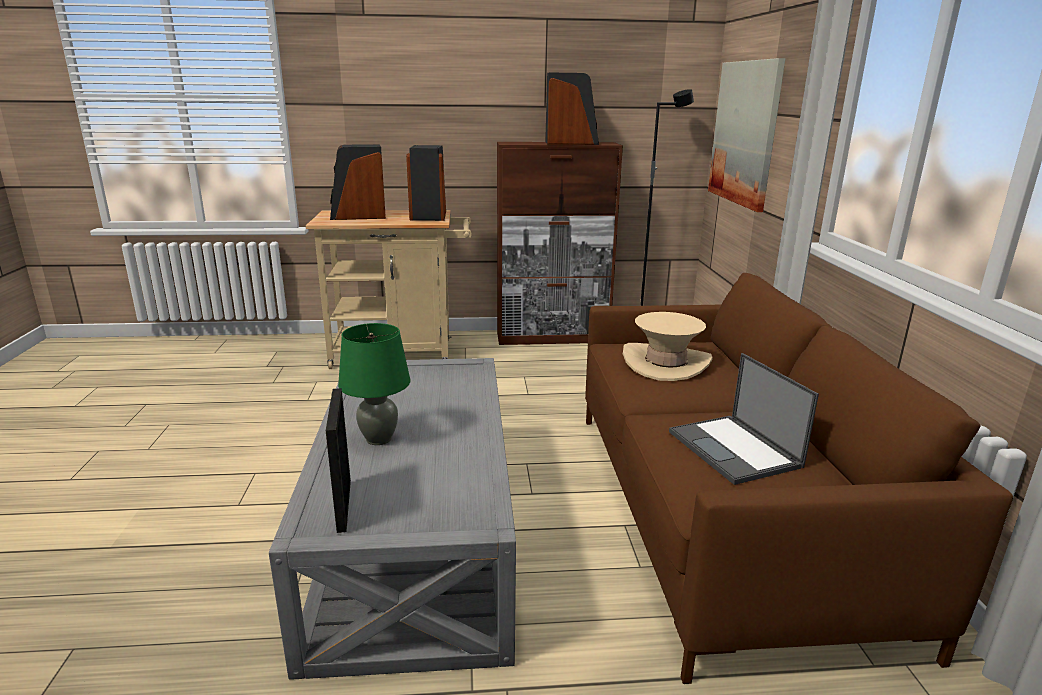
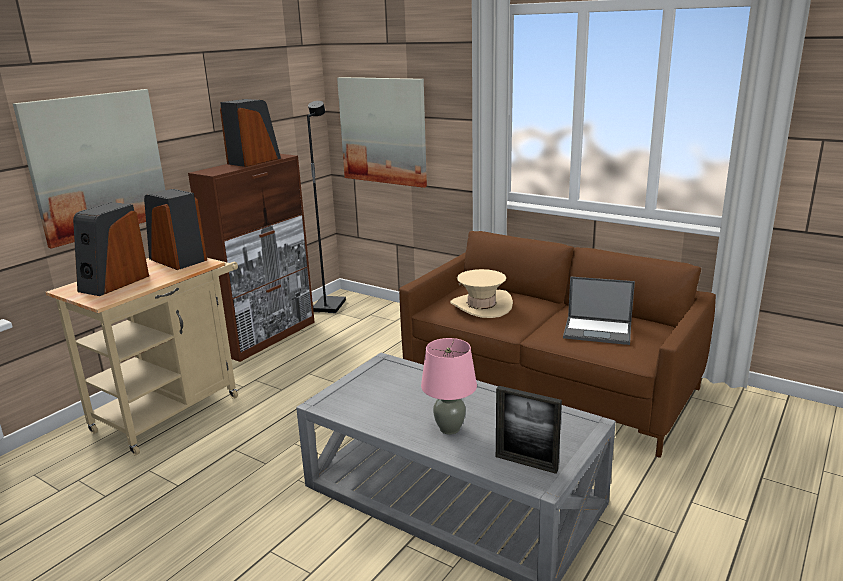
camera: 50 degrees left, 0 degrees up
green table lamp [338,323,410,445] -> pink table lamp [421,338,477,435]
none -> picture [13,89,165,249]

